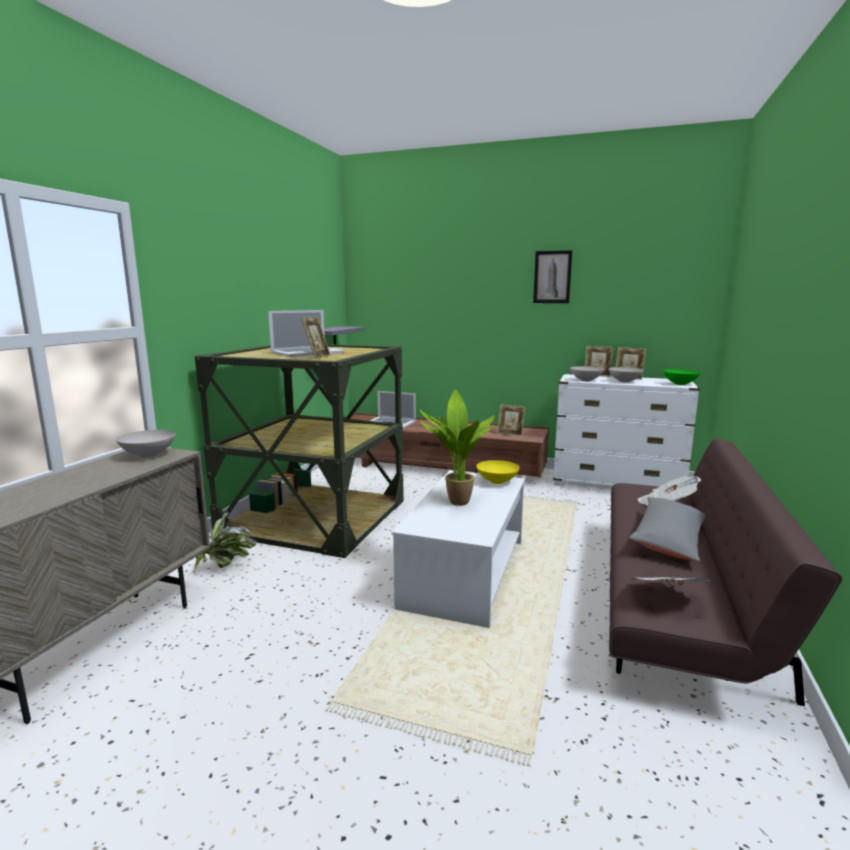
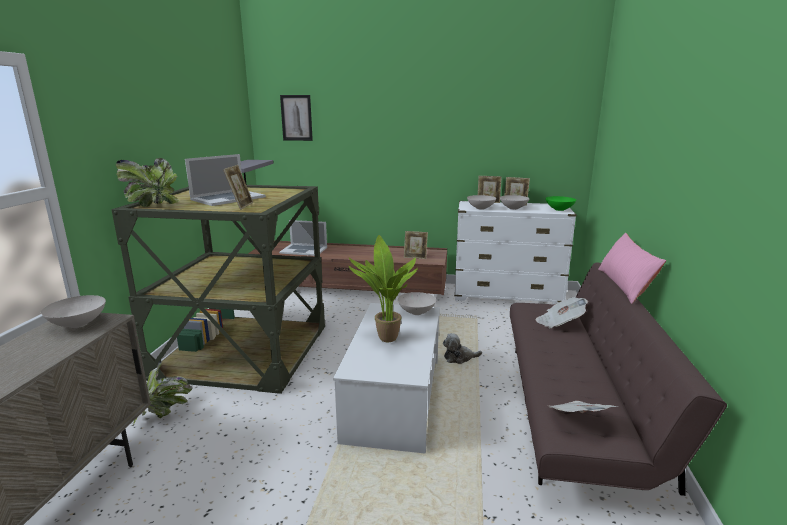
camera: 10 degrees left, 5 degrees up
yellow bowl [476,460,520,484] -> white bowl [398,292,436,315]
picture [533,250,572,303] -> picture moved to [280,95,313,141]
grey pillow [629,497,706,562] -> none
none -> potted plant [116,158,179,207]
none -> plush toy [443,333,482,364]
none -> pink pillow [598,233,666,304]

